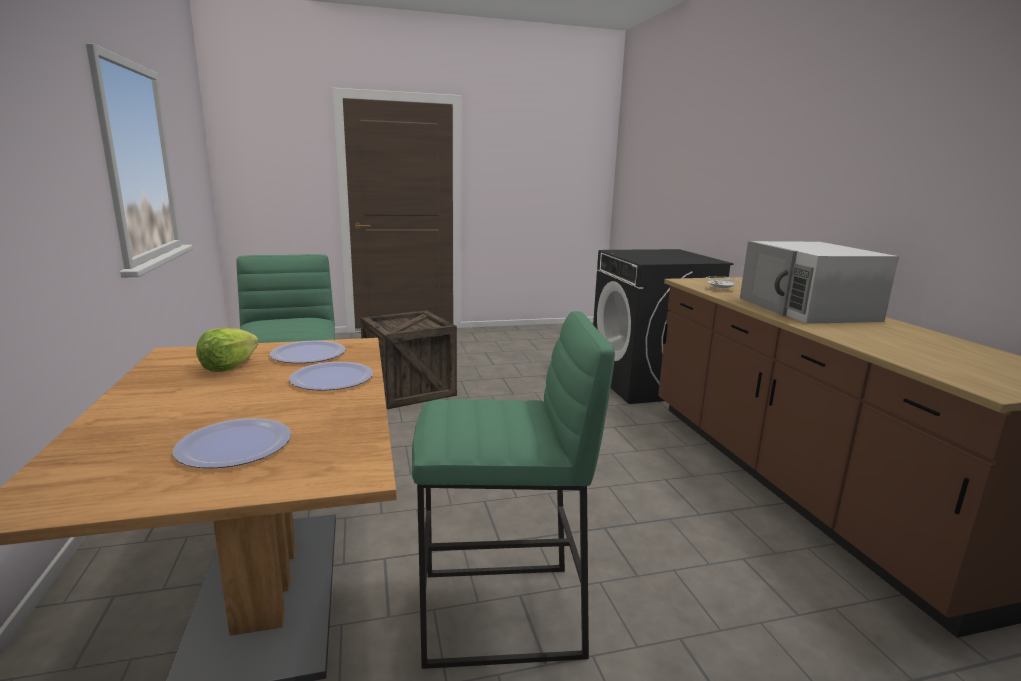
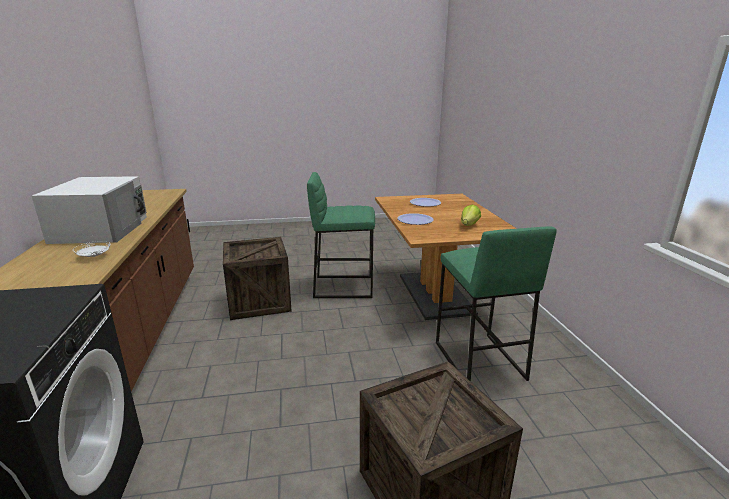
camera: 175 degrees left, 5 degrees up
plate [270,341,345,363] -> none
none -> crate [223,237,292,320]

